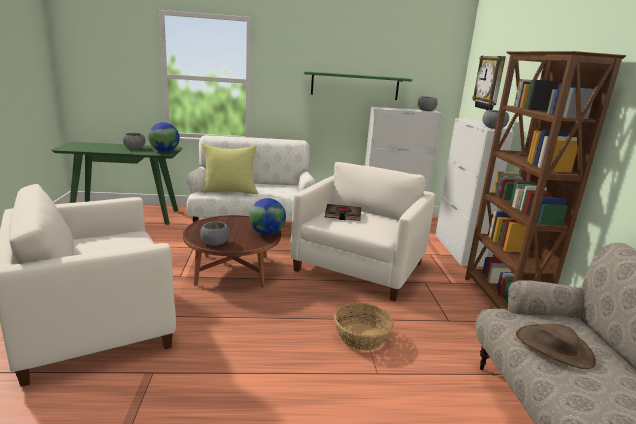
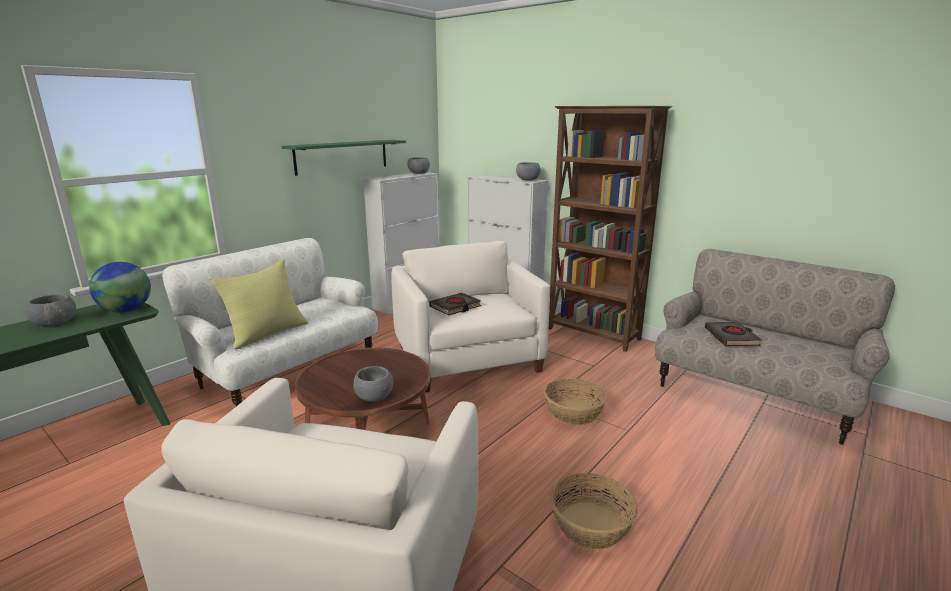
camera: 45 degrees left, 0 degrees up
globe [249,198,286,235] -> none
wall clock [472,56,506,110] -> none
brown hat [516,324,596,369] -> black book [705,322,762,346]
none -> basket [550,473,638,549]

